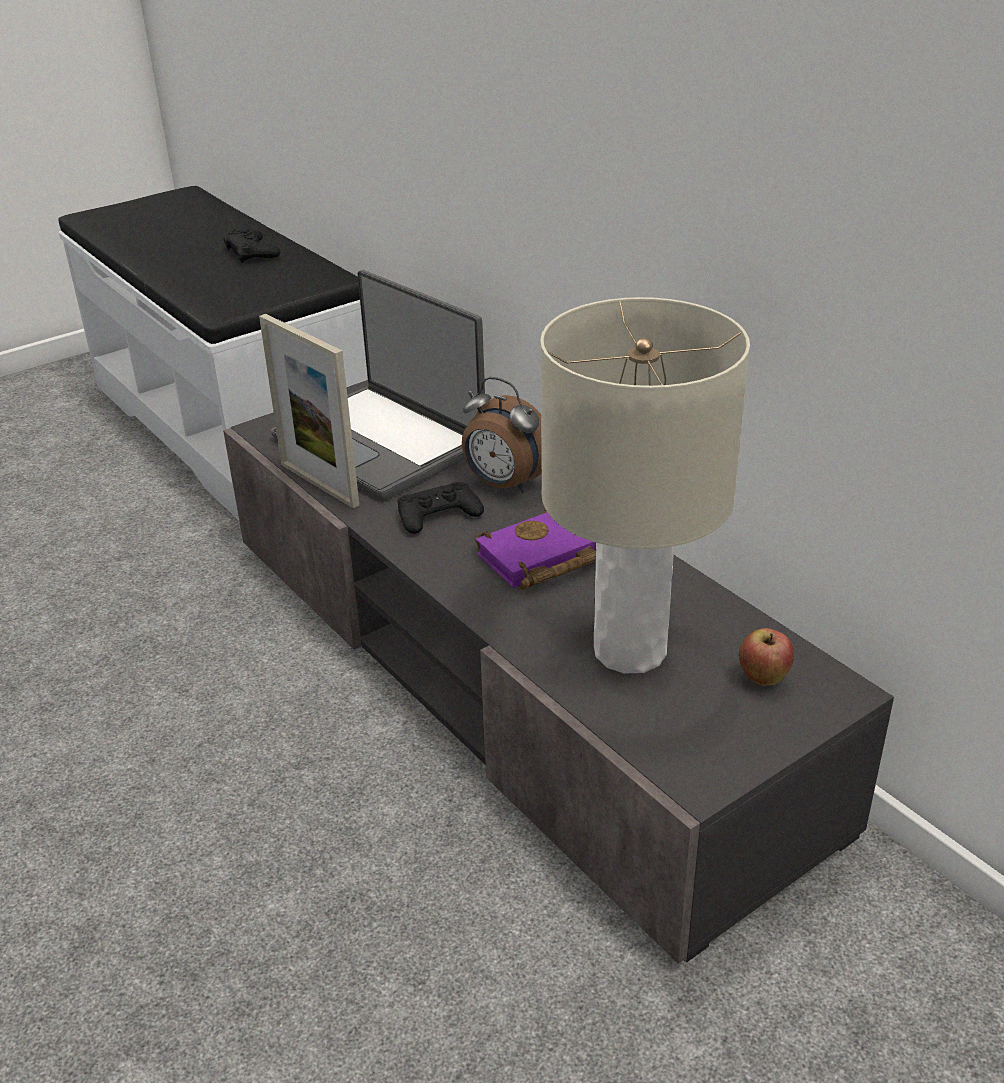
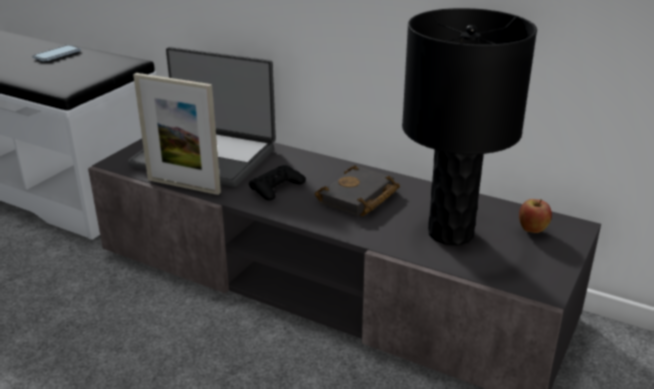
camera: 25 degrees left, 5 degrees down
black game controller [223,228,280,263] -> phone [32,45,81,61]
alarm clock [462,377,542,493] -> none
purple book [474,510,596,590] -> black book [315,165,400,216]
beige table lamp [540,297,750,674] -> black table lamp [402,8,537,245]

